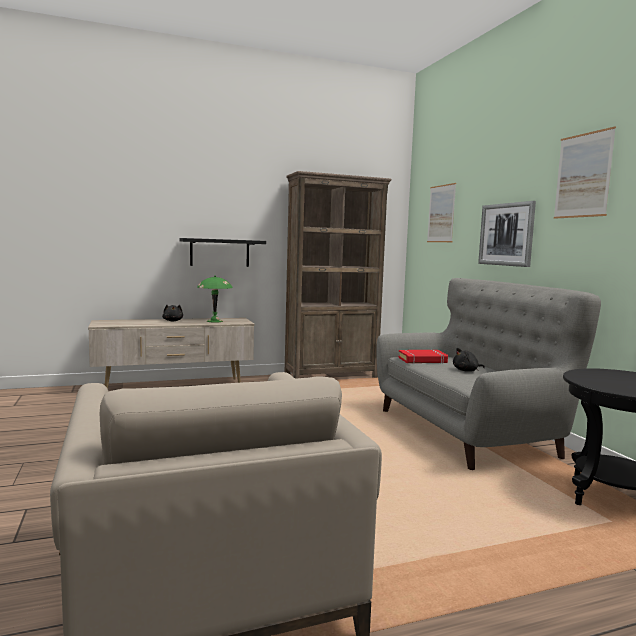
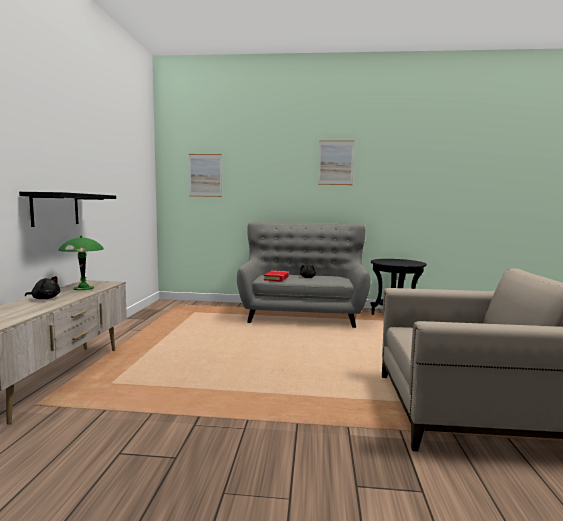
camera: 65 degrees left, 0 degrees up
brown bookcase [285,171,392,379] -> none
picture [478,201,536,267] -> none

